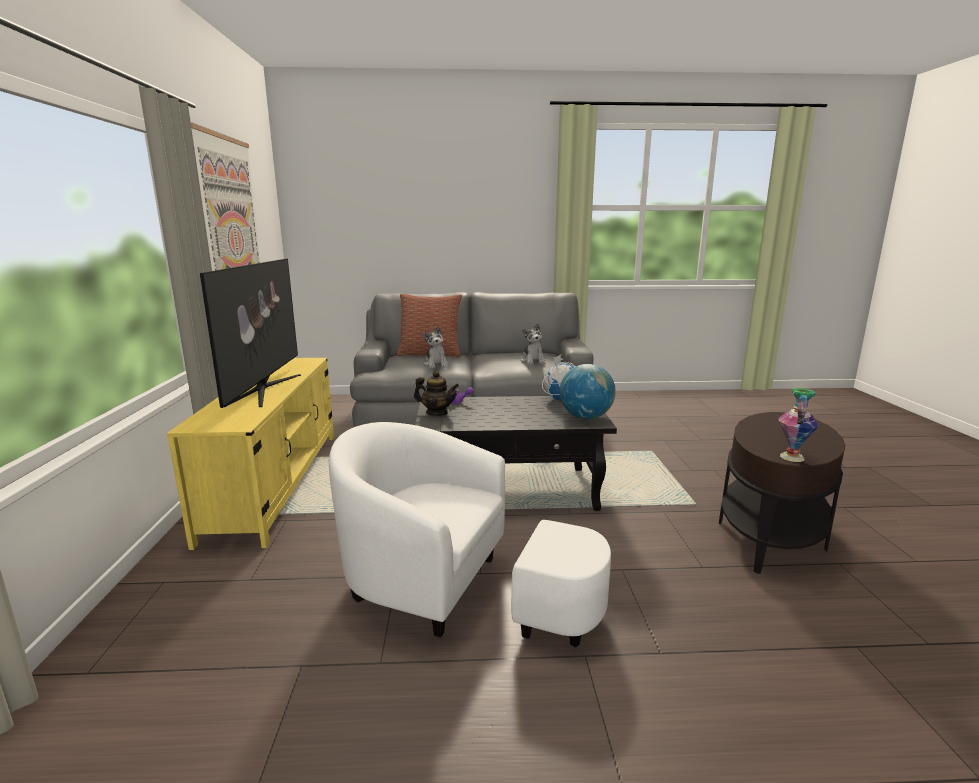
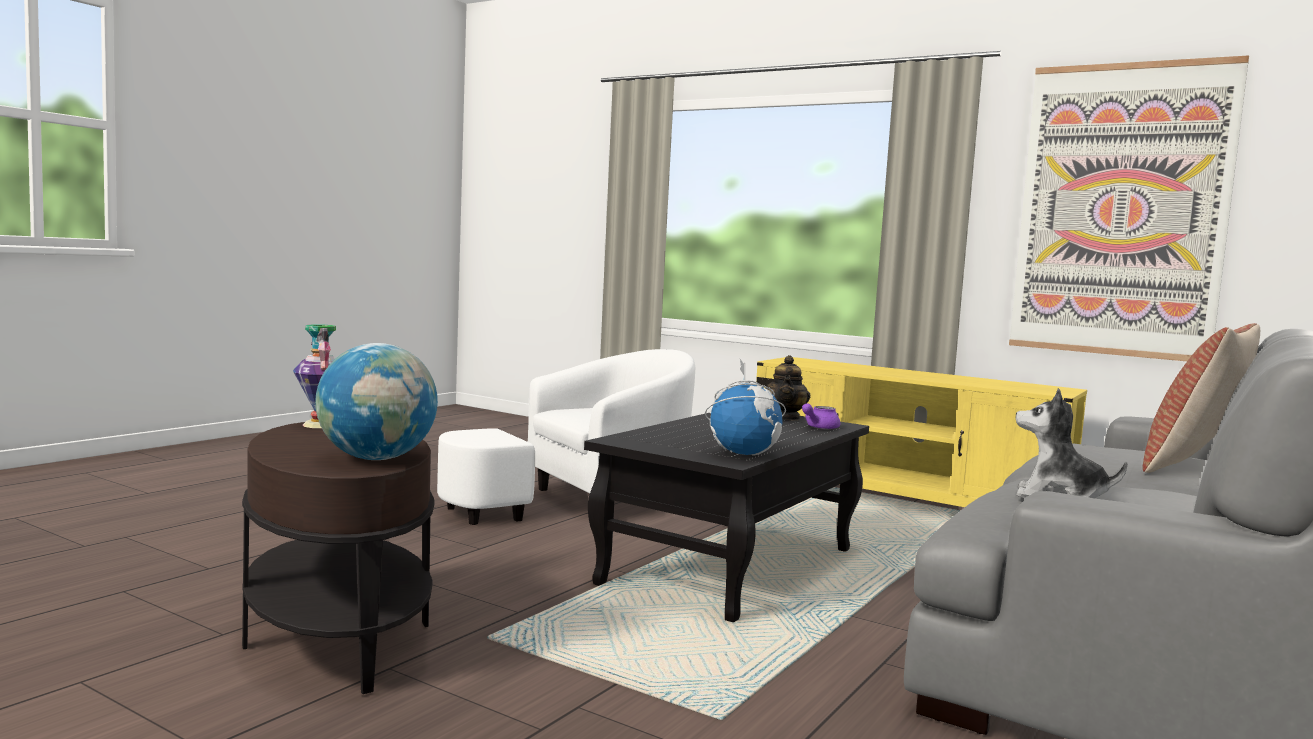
camera: 125 degrees right, 10 degrees down
television [200,258,301,408] -> none
teapot [414,371,459,416] -> teapot turned 45 degrees counterclockwise [766,355,811,421]
plush toy [423,326,449,369] -> none
globe [560,364,616,419] -> globe moved to [315,343,438,460]

